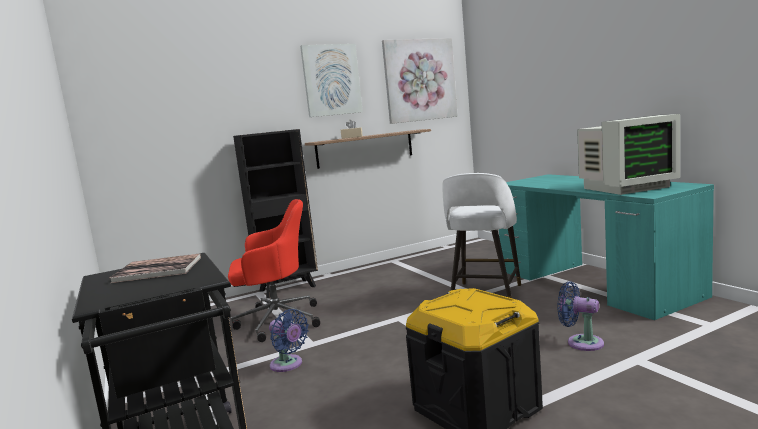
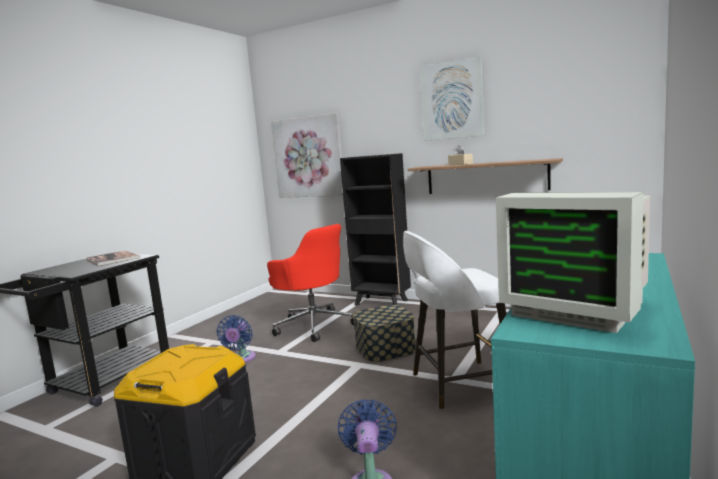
camera: 55 degrees right, 0 degrees up
picture [382,38,458,124] -> picture moved to [271,113,343,198]
none -> storage box [353,305,416,362]

